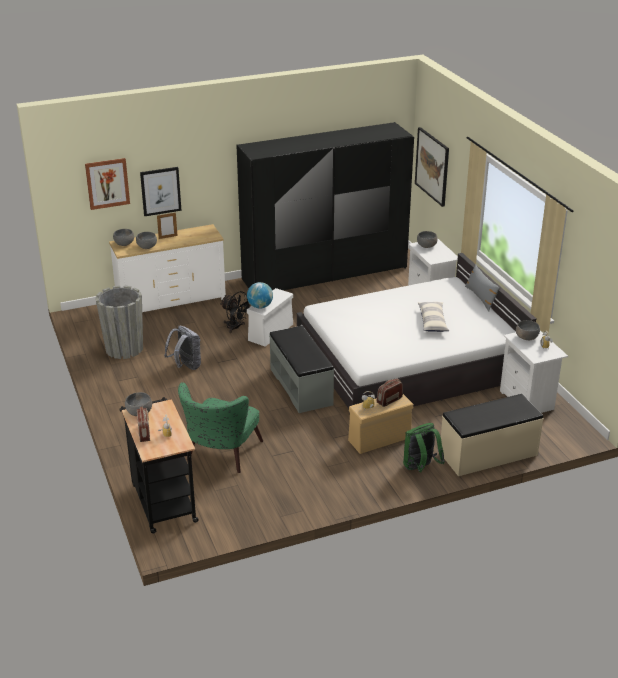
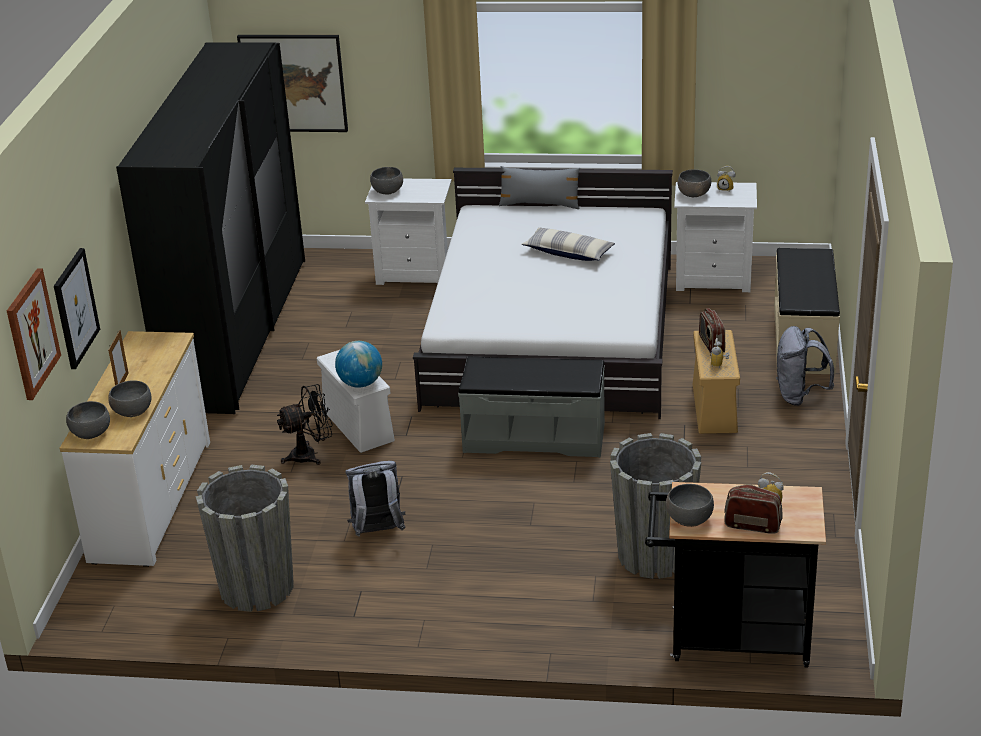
camera: 60 degrees left, 0 degrees up
green armchair [178,382,263,473] -> grey planter [610,433,701,579]
green backpack [403,423,445,472] -> grey backpack [776,326,834,406]

